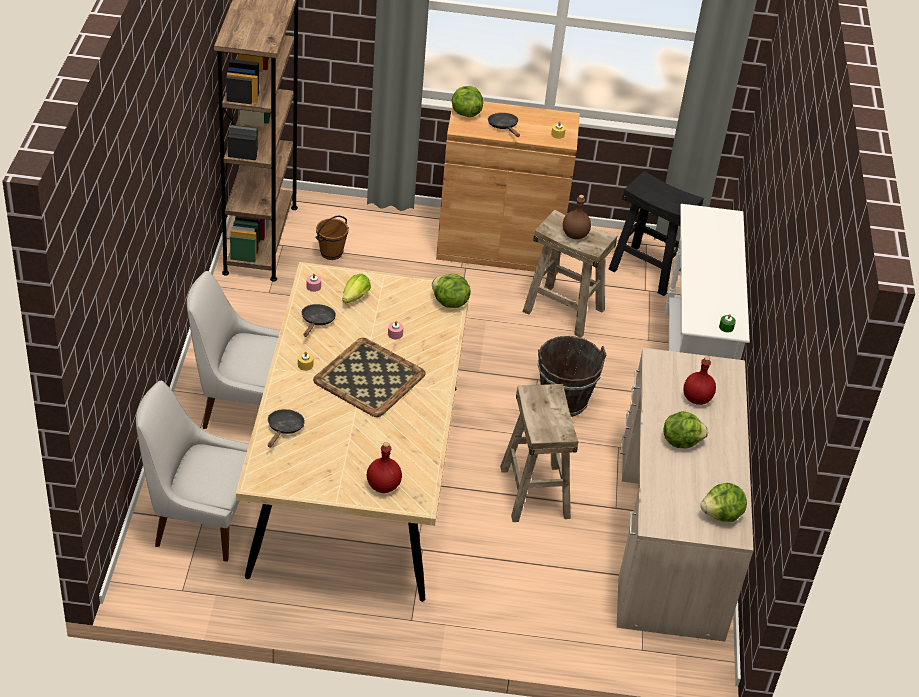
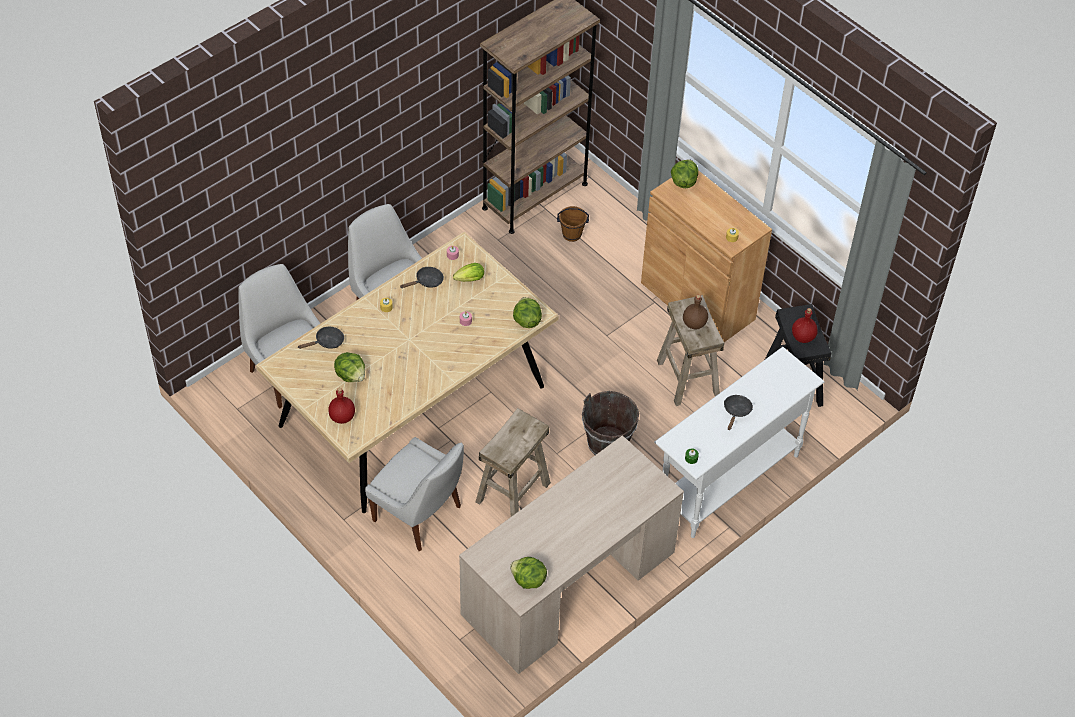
camera: 45 degrees right, 10 degrees up
tray [313,338,426,417] -> none
black frying pan [488,113,520,137] -> black frying pan moved to [724,395,753,430]
lettuce [664,411,708,448] -> lettuce moved to [334,352,365,382]
red bottle [683,356,716,405] -> red bottle moved to [792,308,818,343]
none -> white chair [365,437,464,551]

